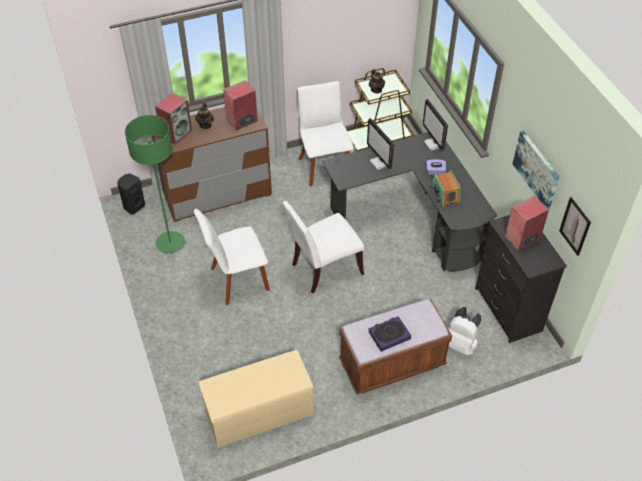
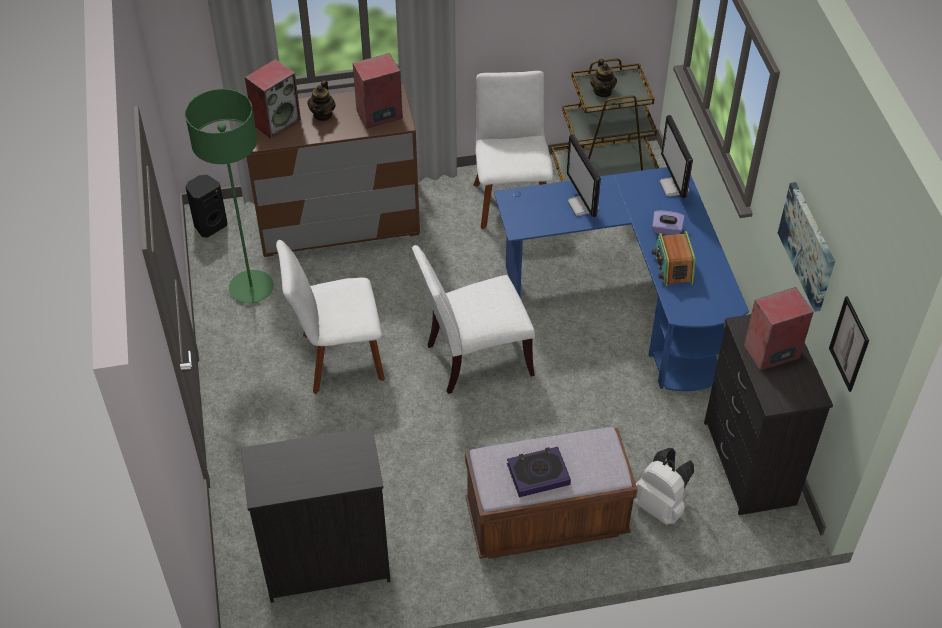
camera: 10 degrees right, 0 degrees up
beige bench [198,350,313,448] -> black dresser [241,427,391,603]
black desk [322,132,497,271] -> blue desk [494,167,749,391]

